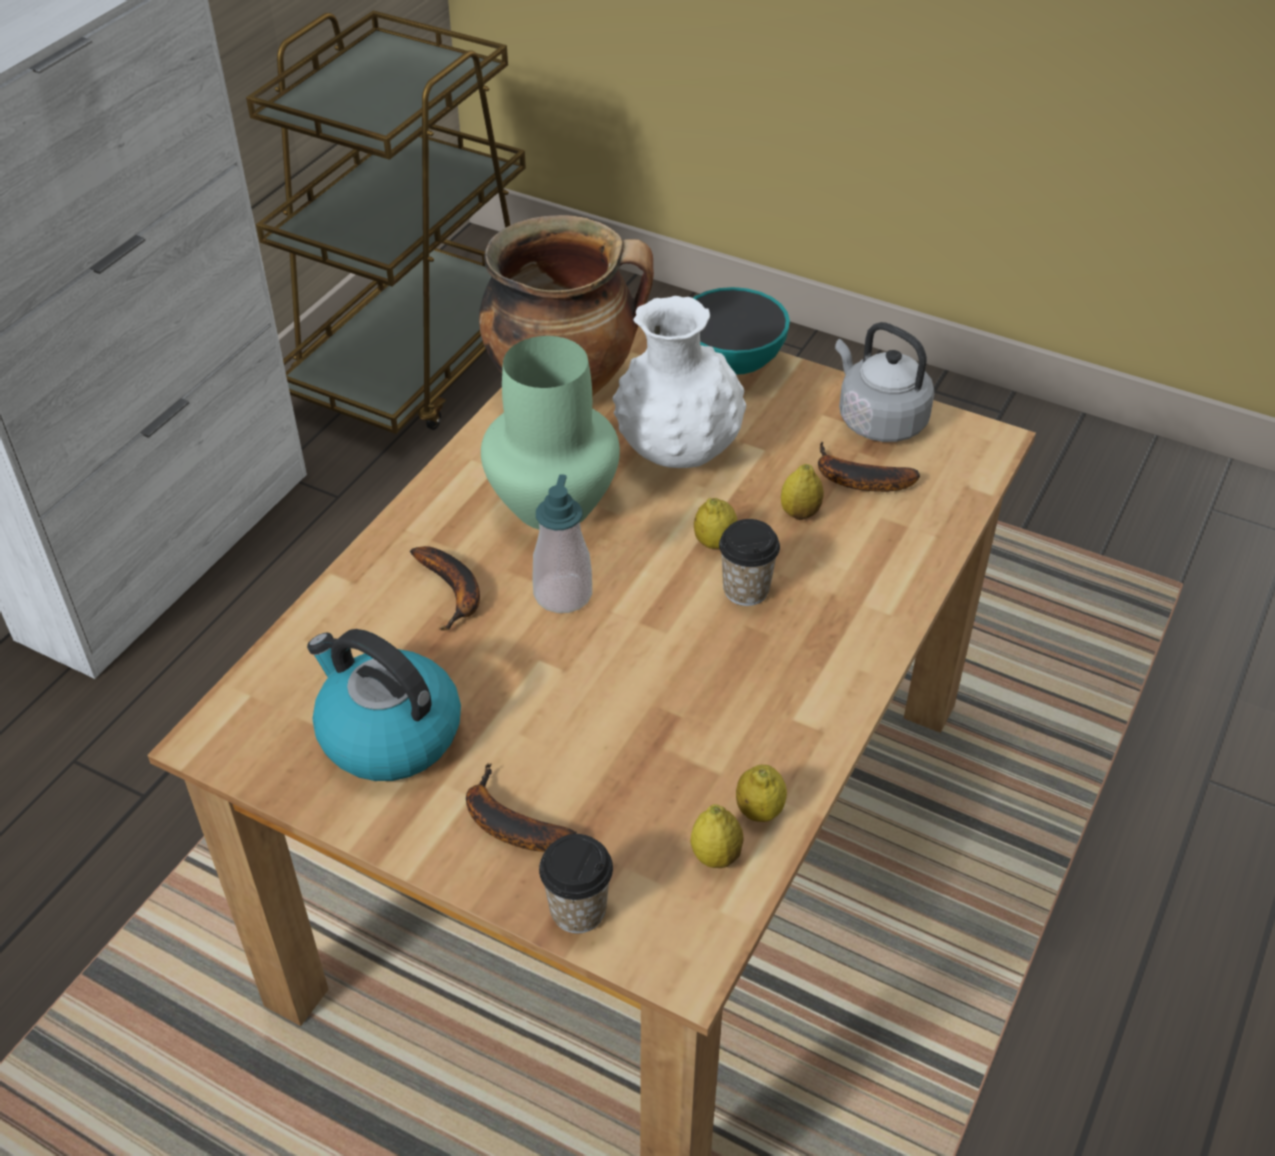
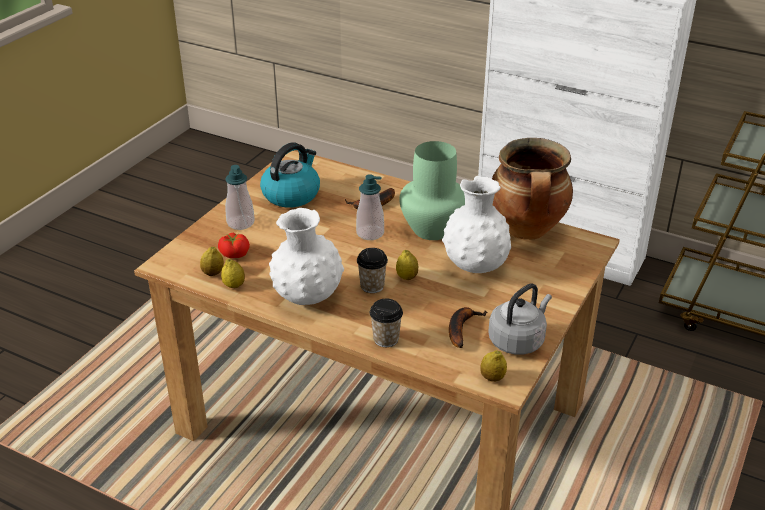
camera: 90 degrees right, 10 degrees down
banana [466,763,577,852] -> soap dispenser [225,165,255,230]
cup [539,834,613,933] -> cup moved to [370,299,403,347]
bowl [693,287,790,375] -> none
lemon [781,464,824,520] -> lemon moved to [480,350,507,382]
none -> tomato [218,232,250,258]
none -> white vase [269,208,344,305]

